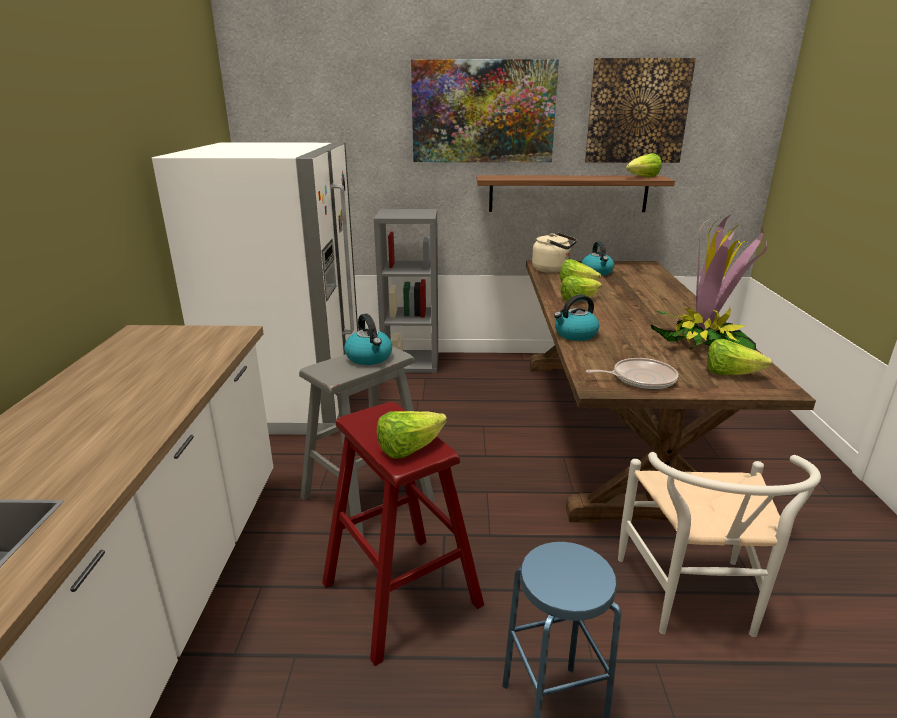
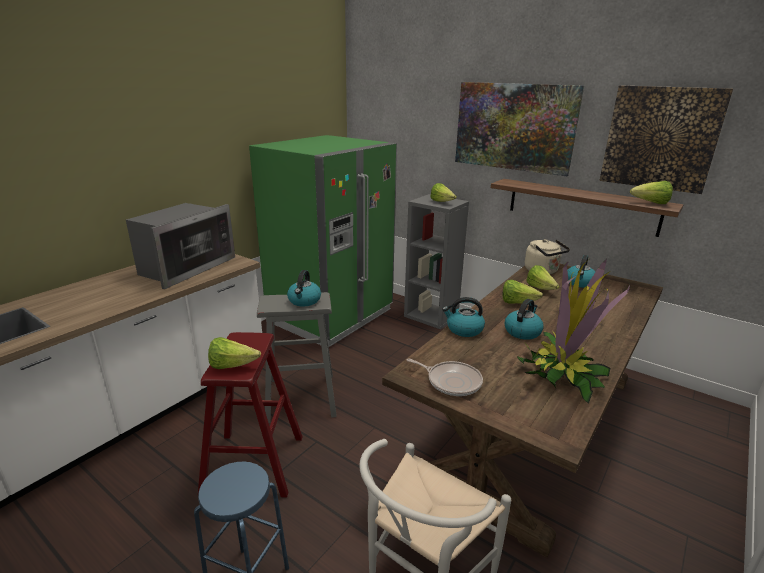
camera: 35 degrees right, 0 degrees up
white fridge [152,142,358,435] -> green fridge [249,135,397,347]
lettuce [707,339,772,375] -> lettuce moved to [430,183,457,202]
none -> microwave [126,203,235,289]
none -> kettle [505,299,544,340]

